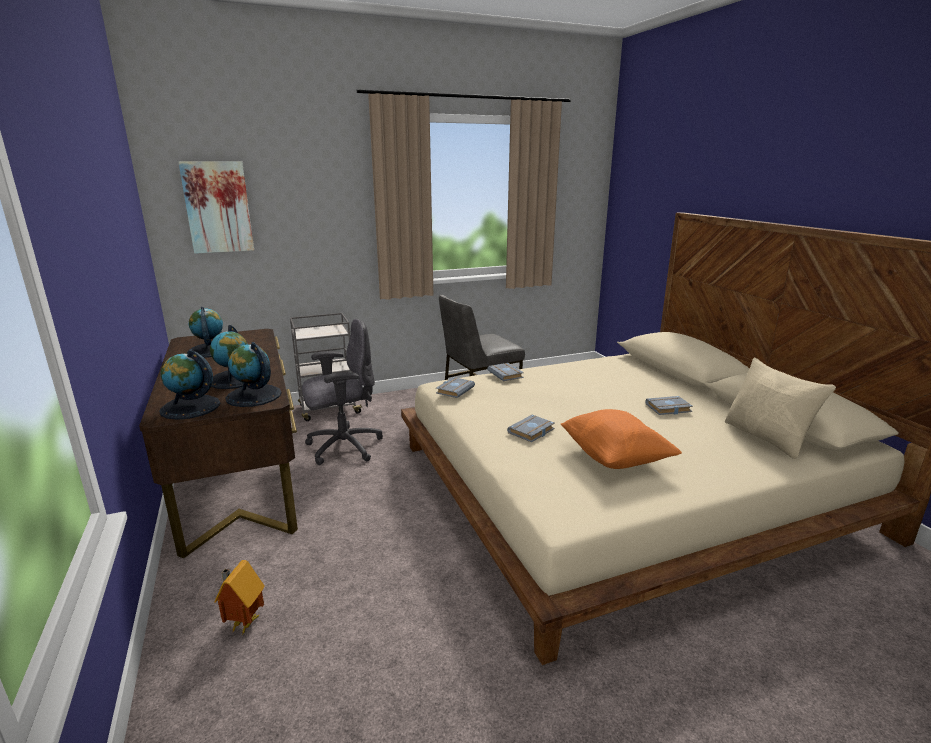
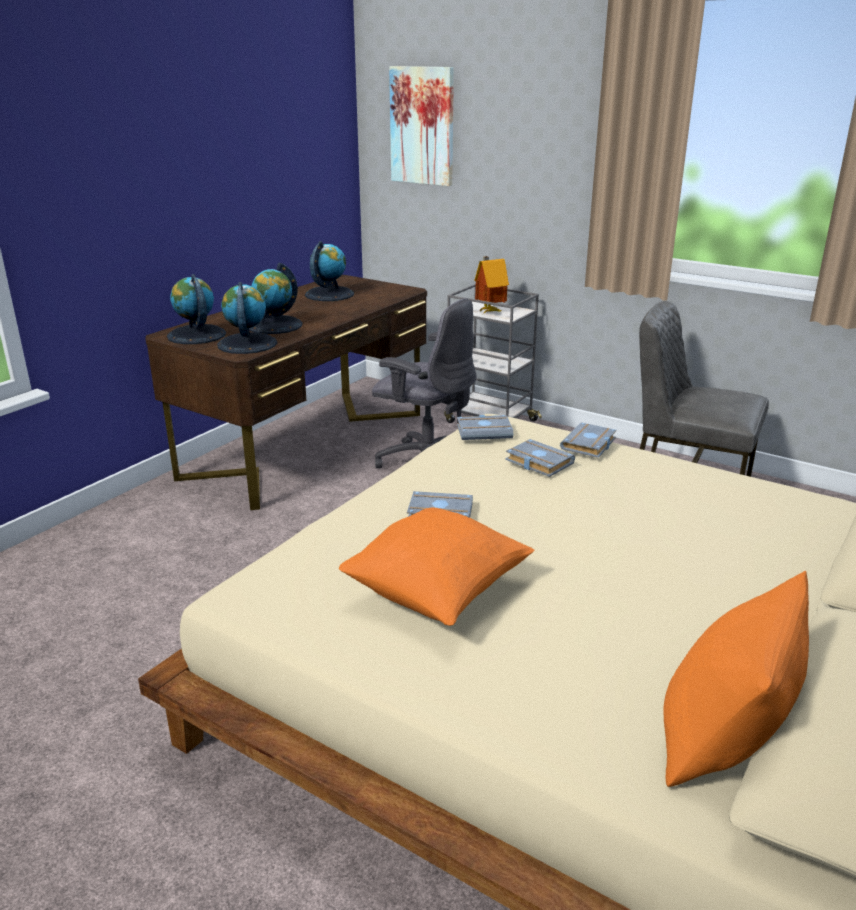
camera: 55 degrees right, 5 degrees up
toy house [214,560,264,633] -> toy house moved to [474,256,509,314]
grey book [645,396,693,415] -> grey book moved to [505,439,575,477]
beige pillow [725,358,836,459] -> orange pillow [663,571,809,787]

